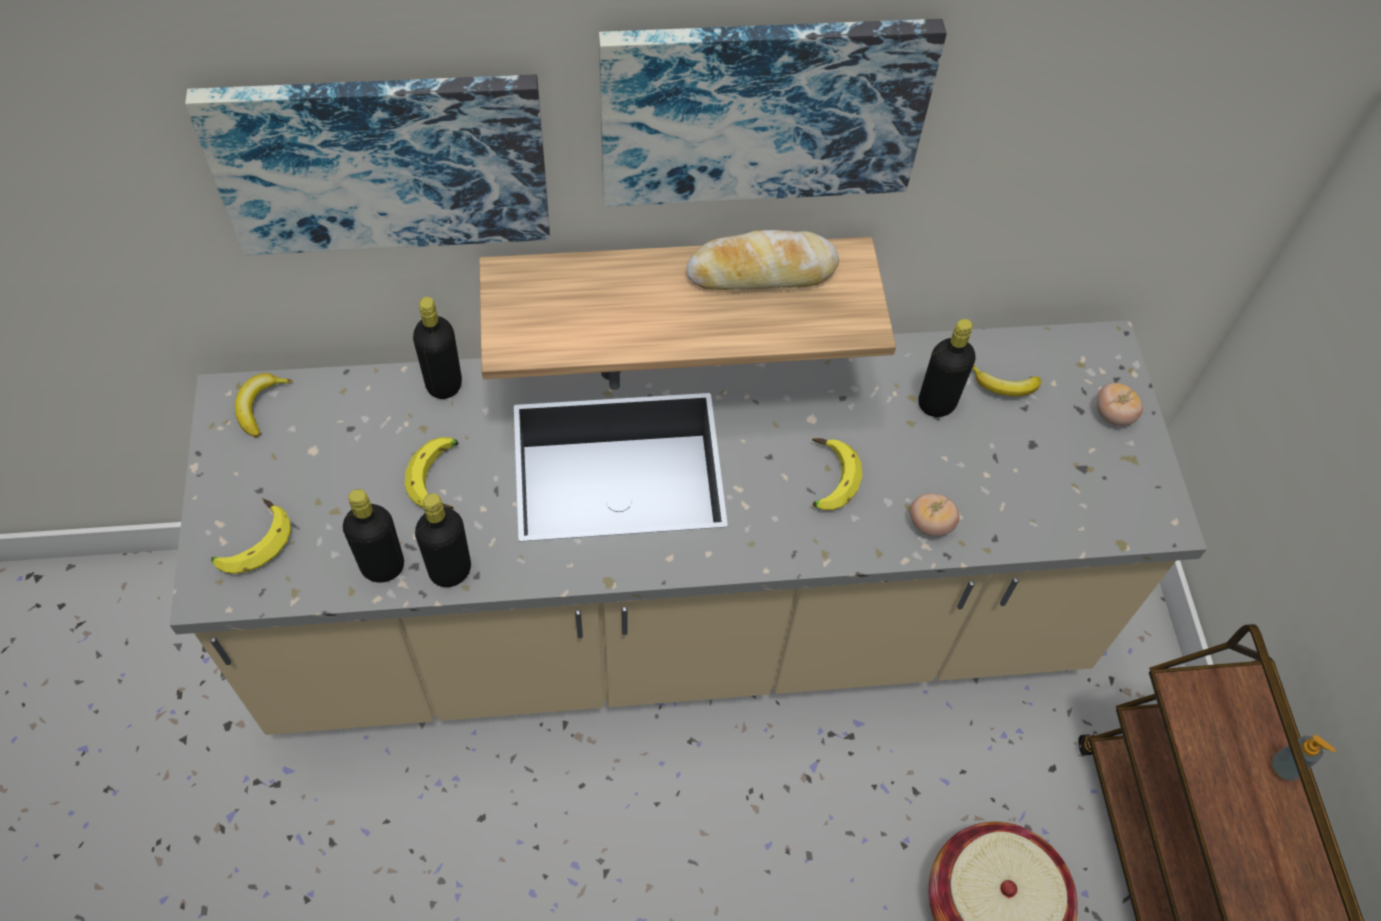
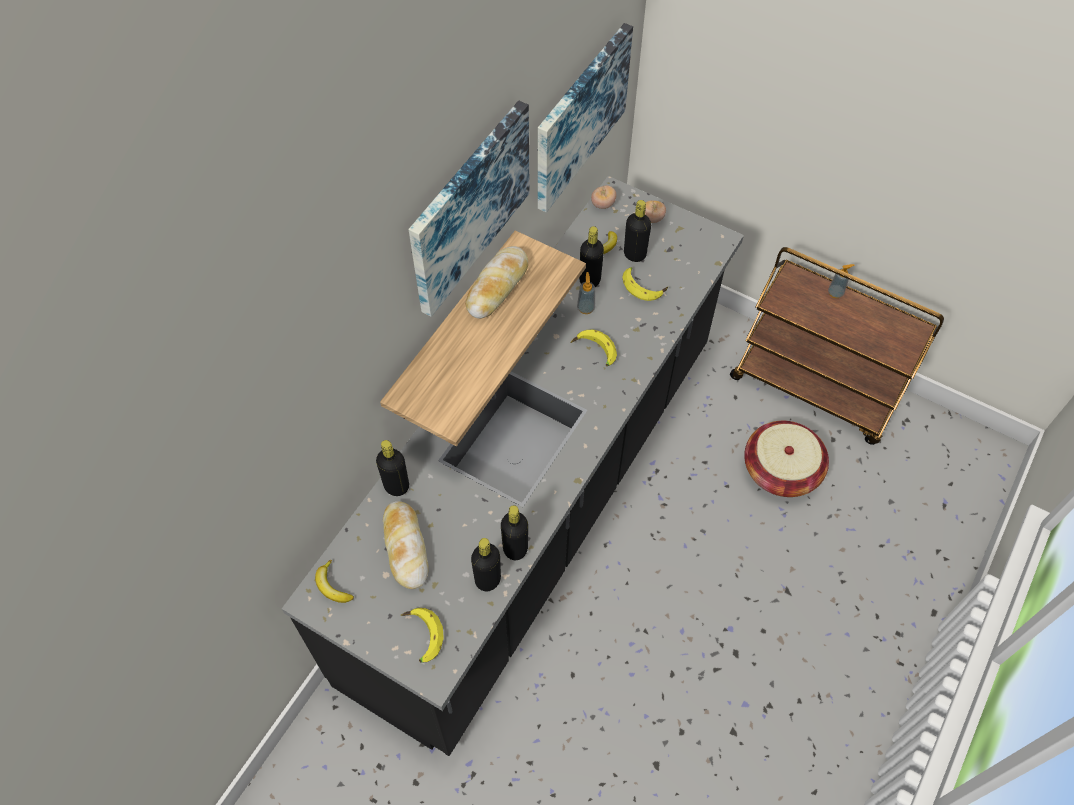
camera: 50 degrees left, 0 degrees up
beige counter [170,320,1207,735] -> black counter [282,176,744,756]
picture [185,75,550,255] -> picture moved to [537,23,633,212]
banana [405,437,458,509] -> banana moved to [622,267,668,301]
tomato [910,493,959,537] -> tomato moved to [591,185,616,209]
none -> bread [383,501,429,589]
none -> soap dispenser [577,272,595,314]
none -> black bottle [624,200,651,262]

